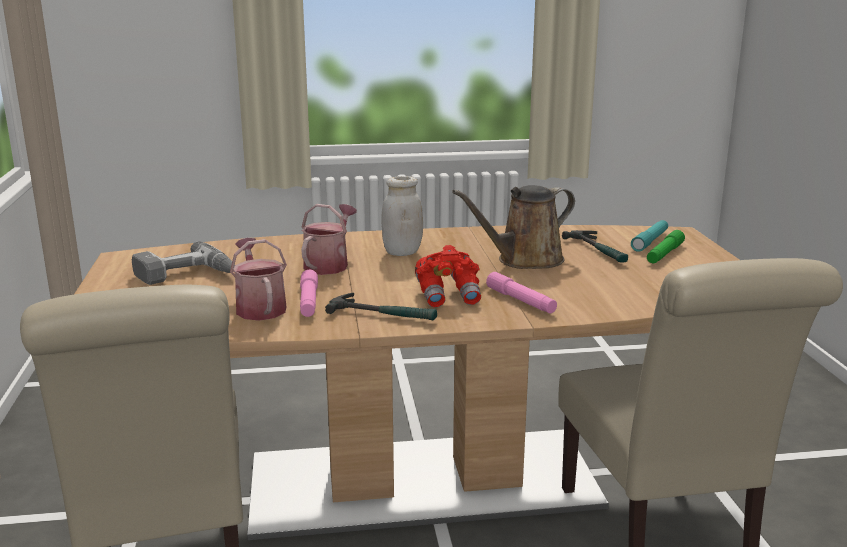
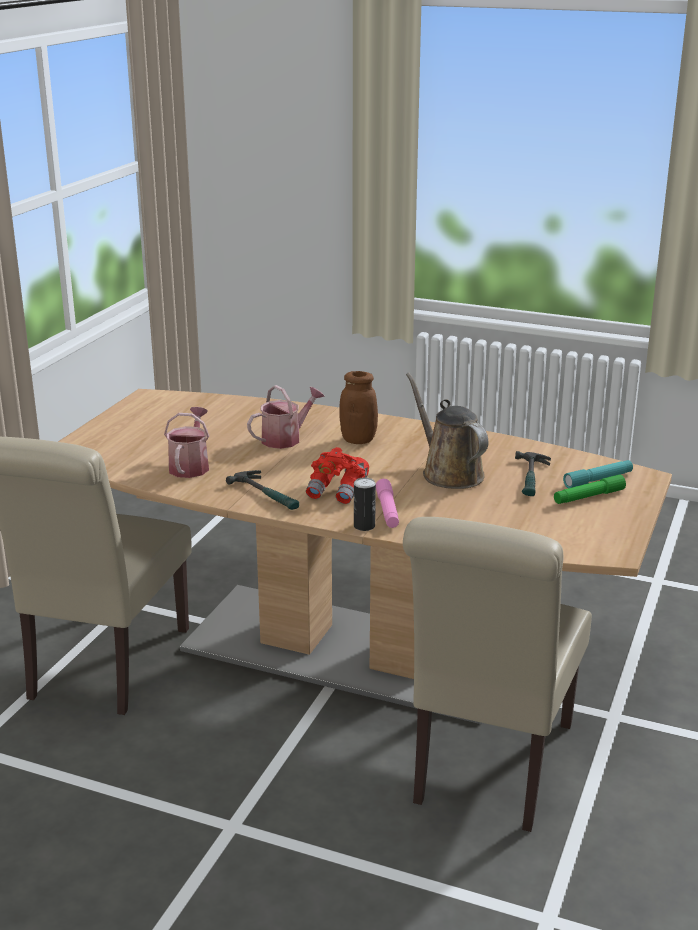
camera: 30 degrees right, 5 degrees up
power drill [132,241,235,285] -> none
pink flashlight [300,270,318,317] -> none
white jar [381,176,423,256] -> brown jar [339,371,378,444]
brown watering can [452,185,575,269] -> brown watering can turned 60 degrees clockwise [406,372,488,489]
none -> can [354,478,376,531]

